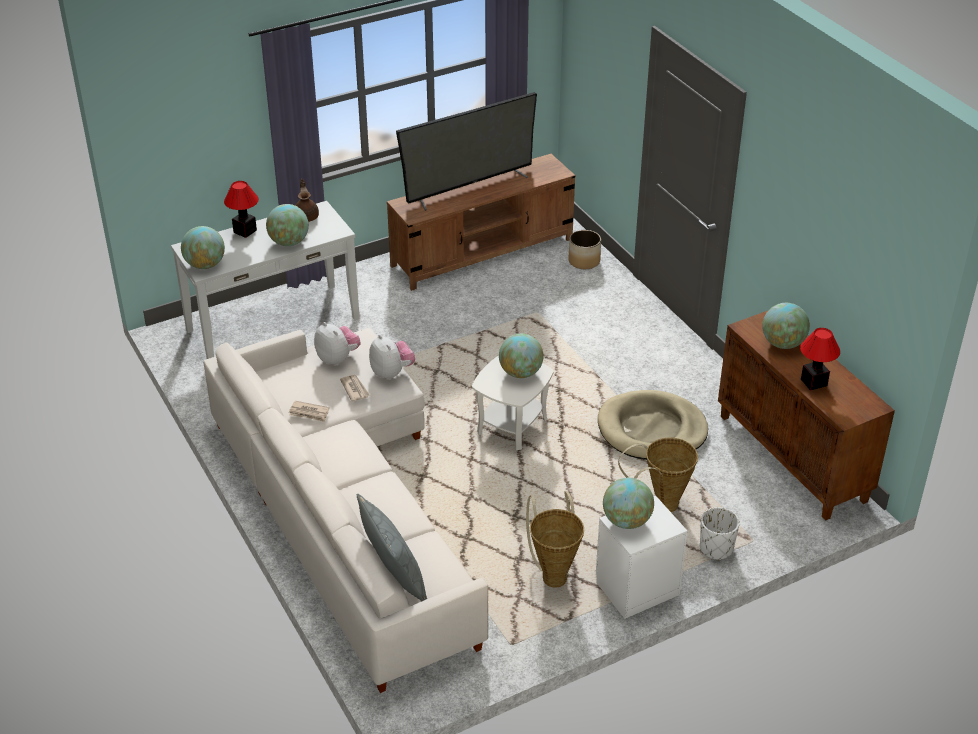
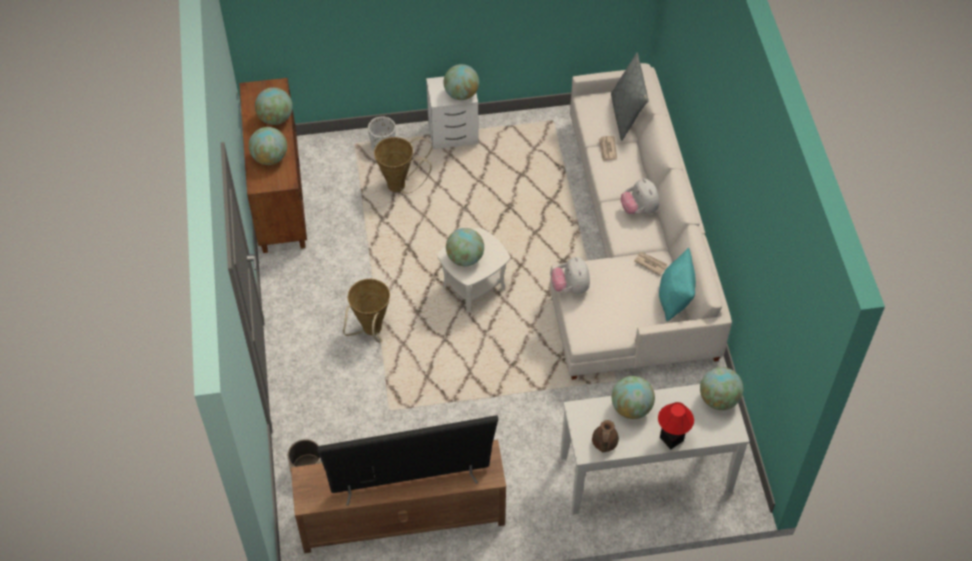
camera: 160 degrees left, 15 degrees up
plush toy [314,322,361,366] -> plush toy moved to [621,178,659,214]
newspaper [340,375,370,401] -> newspaper moved to [599,136,617,161]
basket [526,491,584,588] -> basket moved to [343,279,390,343]
beige dog bed [598,390,708,460] -> none
table lamp [800,328,840,391] -> globe [255,87,293,125]
none -> turquoise pillow [659,247,696,322]

